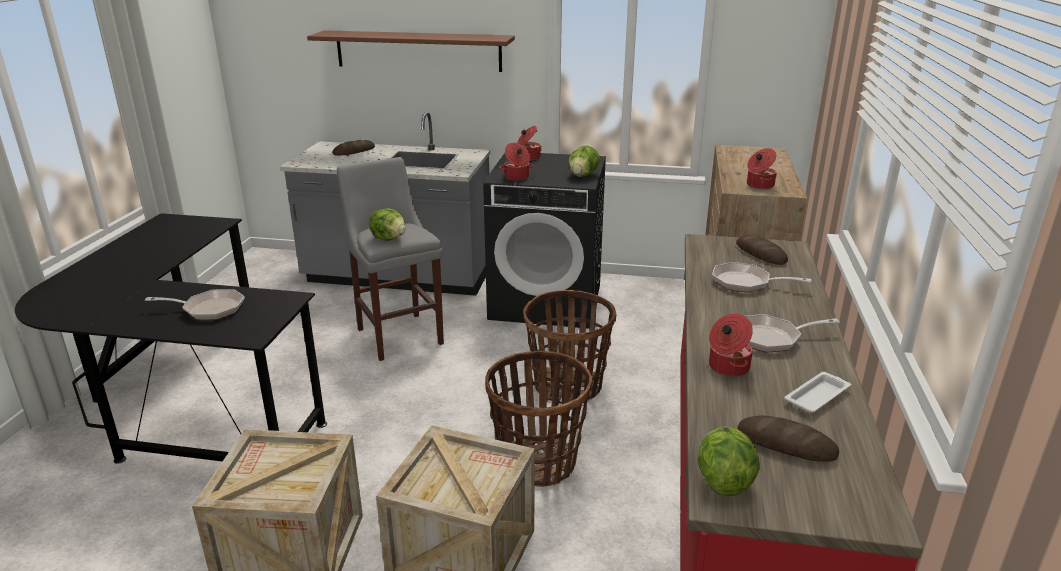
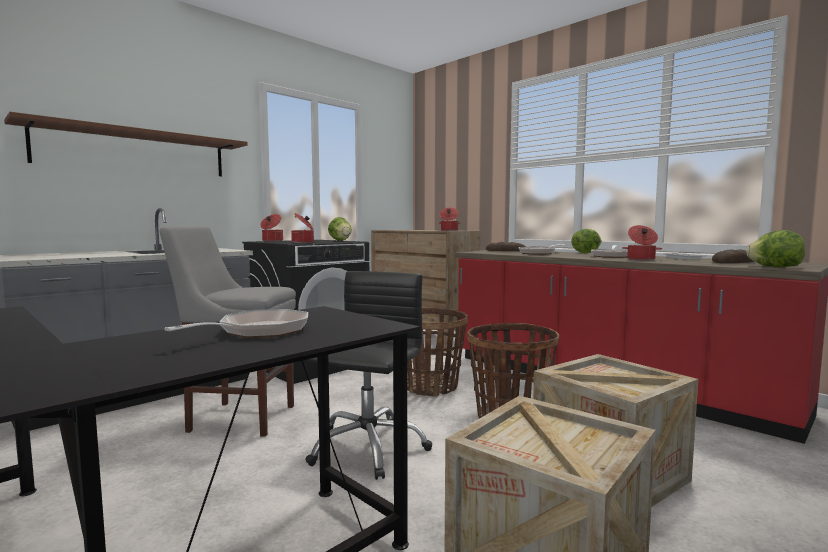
camera: 55 degrees left, 20 degrees down
bread [332,140,375,156] -> none
lettuce [369,208,406,241] -> lettuce moved to [571,229,602,253]
none -> black office chair [305,271,432,480]

